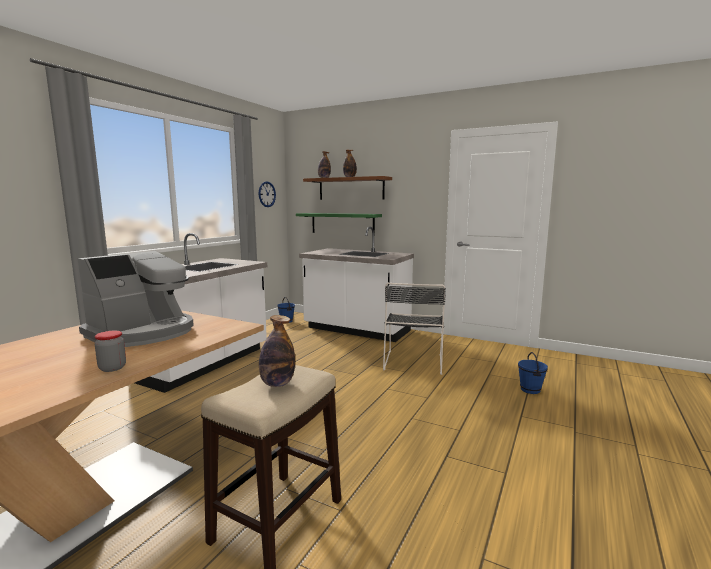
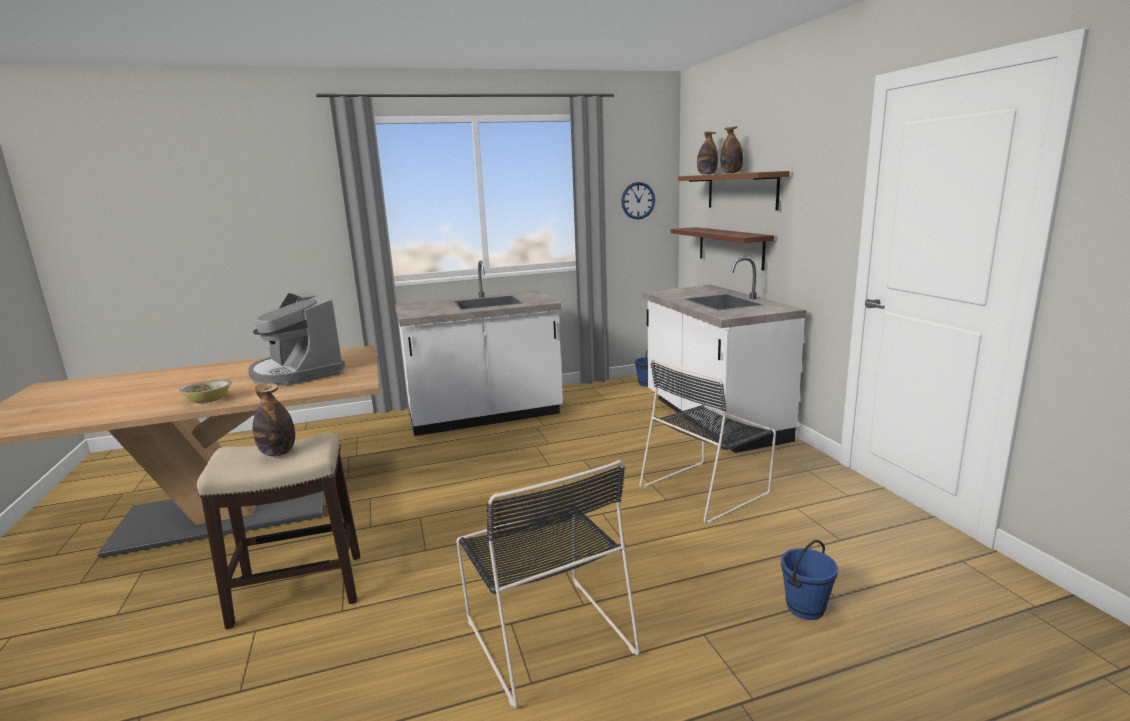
camera: 45 degrees right, 5 degrees up
coffee machine [77,251,194,347] -> coffee machine turned 60 degrees clockwise [248,292,345,386]
jar [95,331,126,372] -> bowl [179,380,232,403]
green shelf [296,213,382,235] -> brown shelf [671,227,774,271]
none -> black chair [456,460,640,708]

